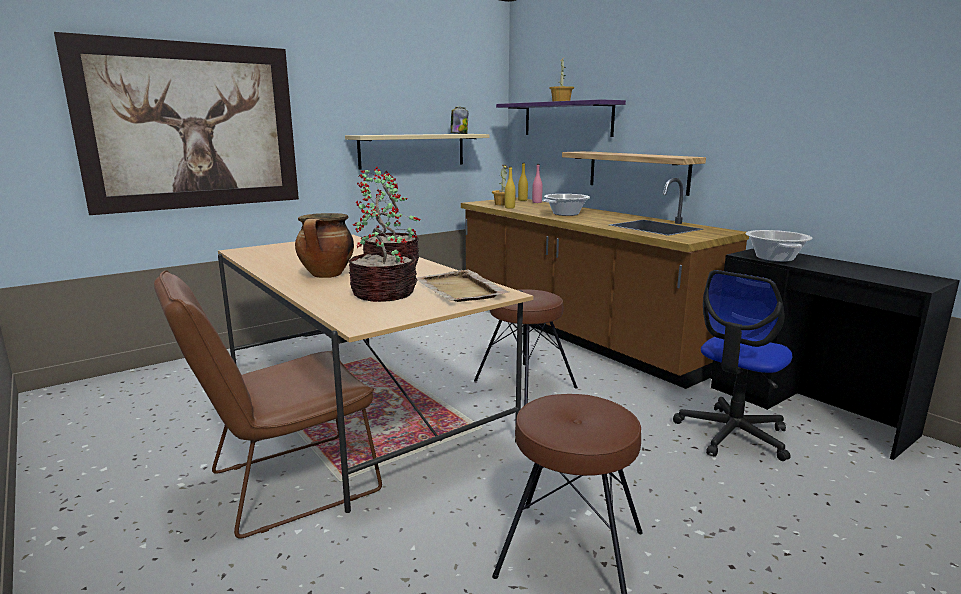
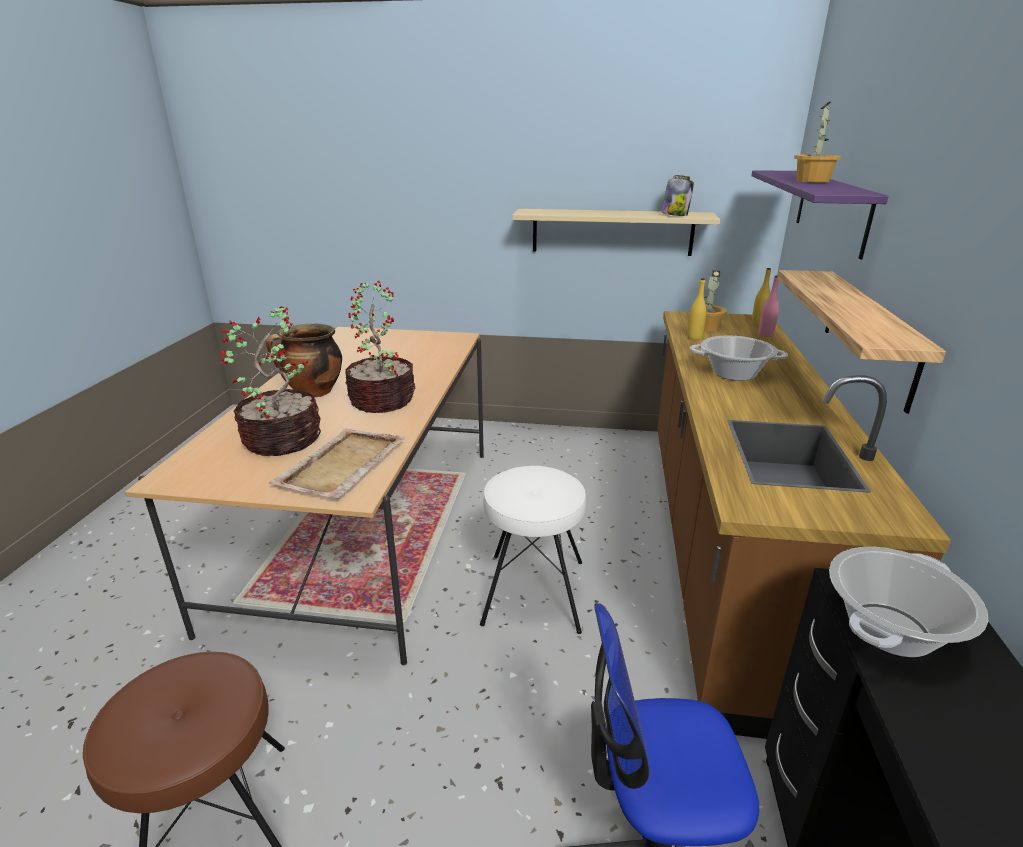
camera: 45 degrees right, 10 degrees up
picture [54,32,299,215] -> none
brown chair [154,270,382,539] -> none
brown stool [474,289,578,405] -> white stool [480,466,586,634]

